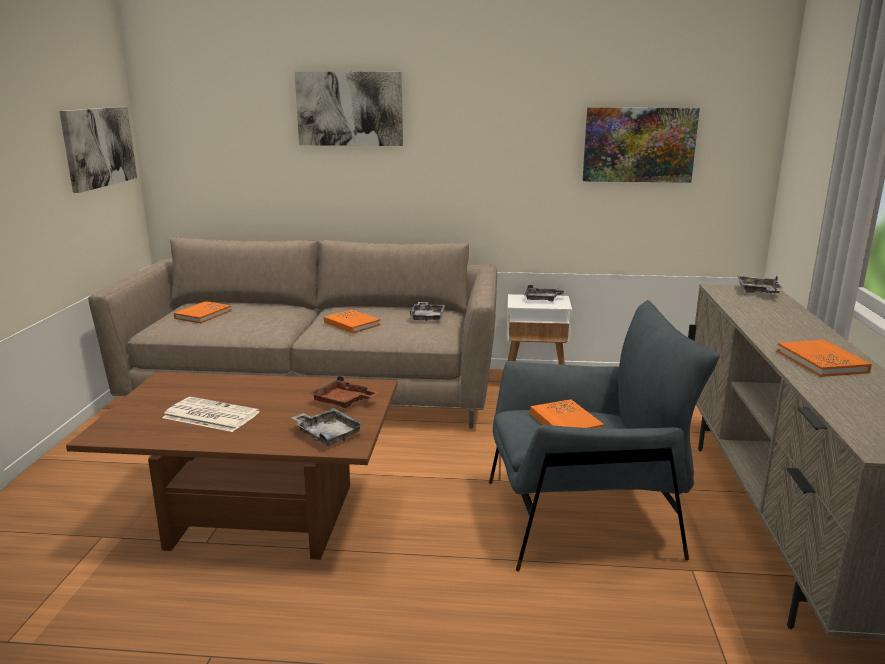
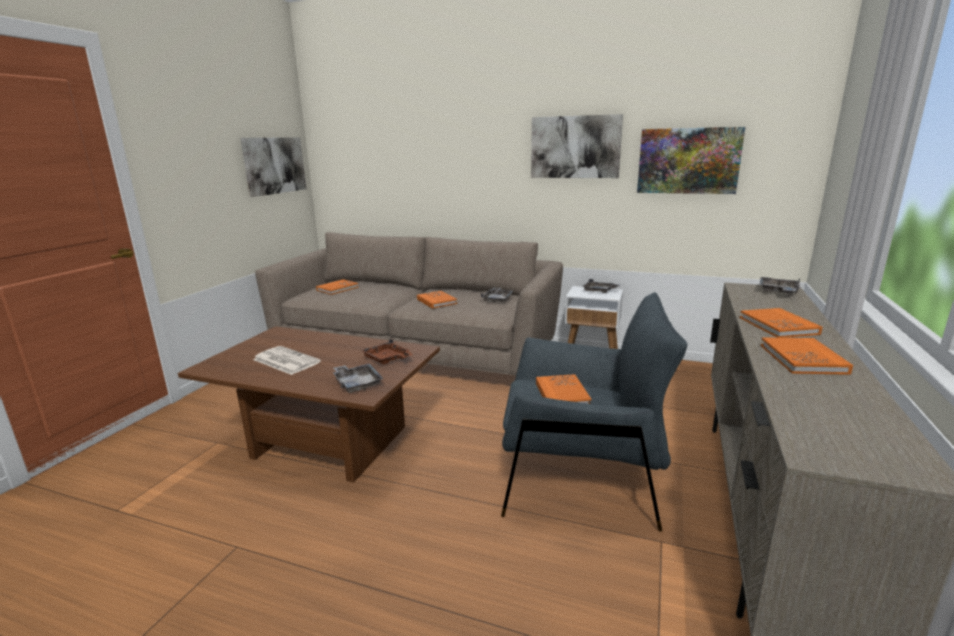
camera: 15 degrees right, 0 degrees up
picture [295,72,403,146] -> picture moved to [531,114,623,178]
none -> orange book [740,308,823,338]

